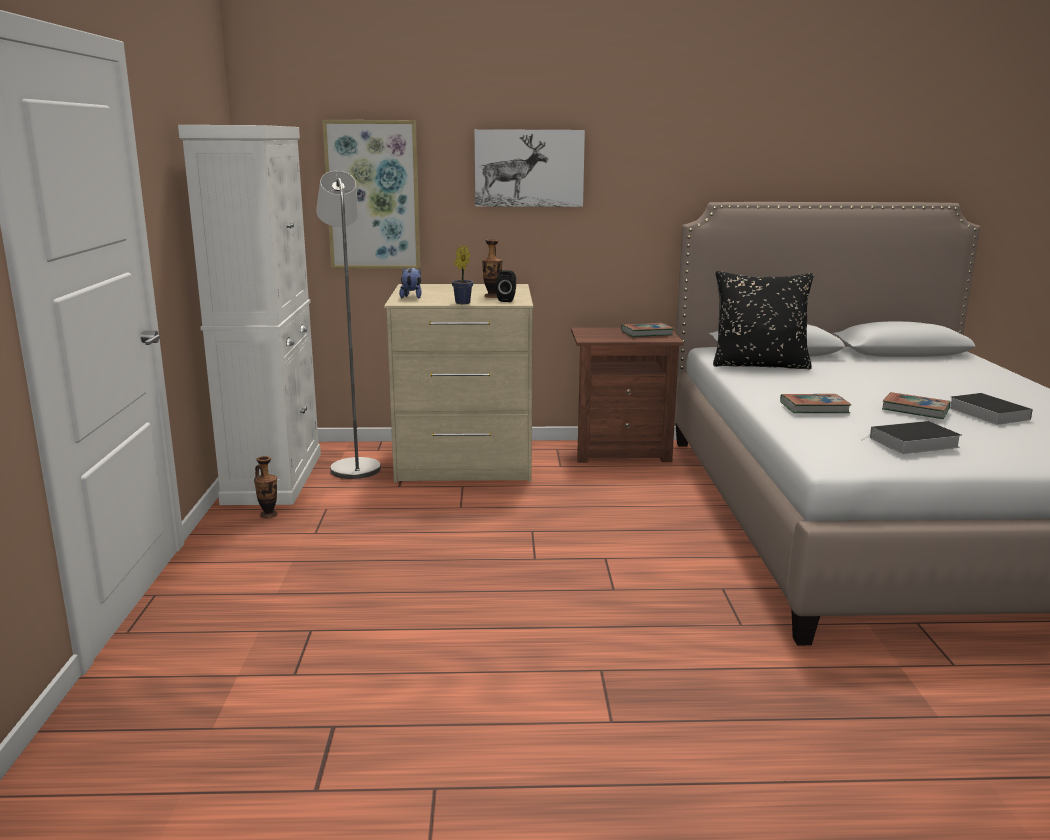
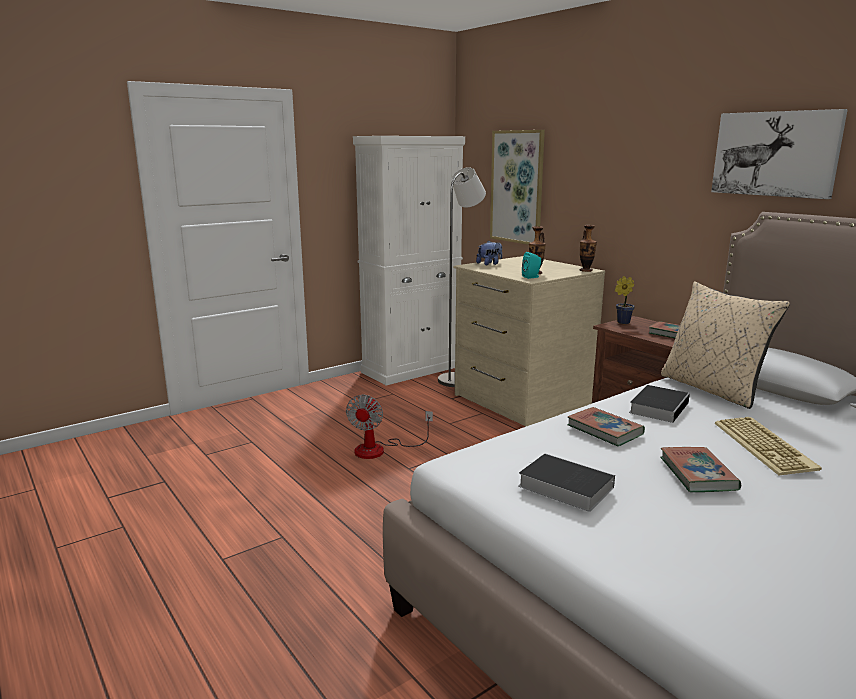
camera: 55 degrees right, 0 degrees up
vase [254,456,277,519] -> vase moved to [580,225,597,272]
potted plant [452,245,473,304] -> potted plant moved to [615,276,635,324]
picture [475,129,585,207] -> picture moved to [711,109,848,199]
black speaker [497,270,516,302] -> turquoise speaker [522,252,541,279]
black pillow [713,271,814,369] -> beige pillow [661,281,790,409]
book [950,393,1033,425] -> book moved to [629,385,690,423]
none -> fan [346,394,433,459]
none -> keyboard [715,417,822,475]

